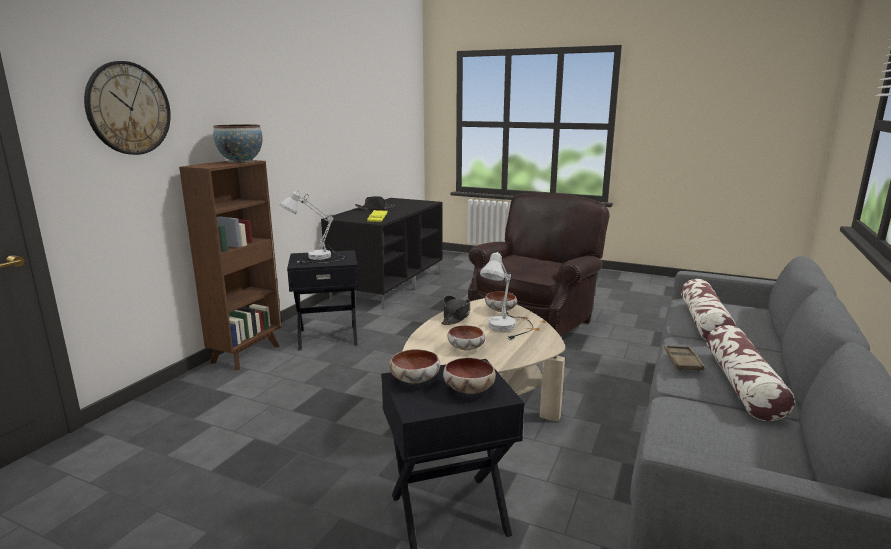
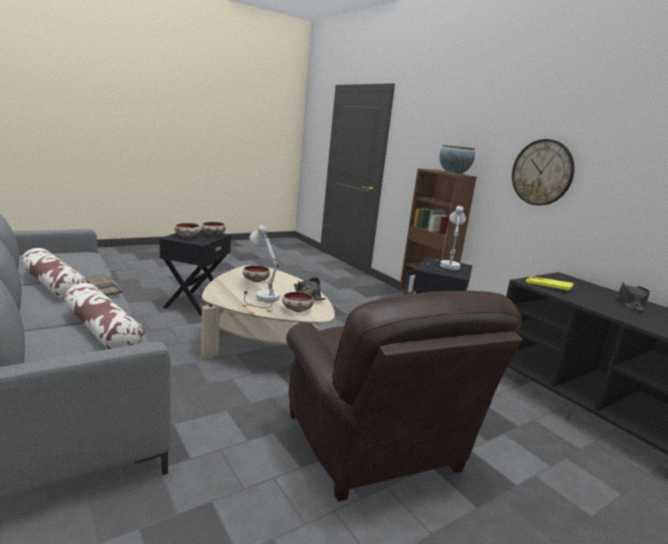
camera: 120 degrees right, 0 degrees up
wall clock [84,61,171,155] -> wall clock moved to [512,139,574,205]

